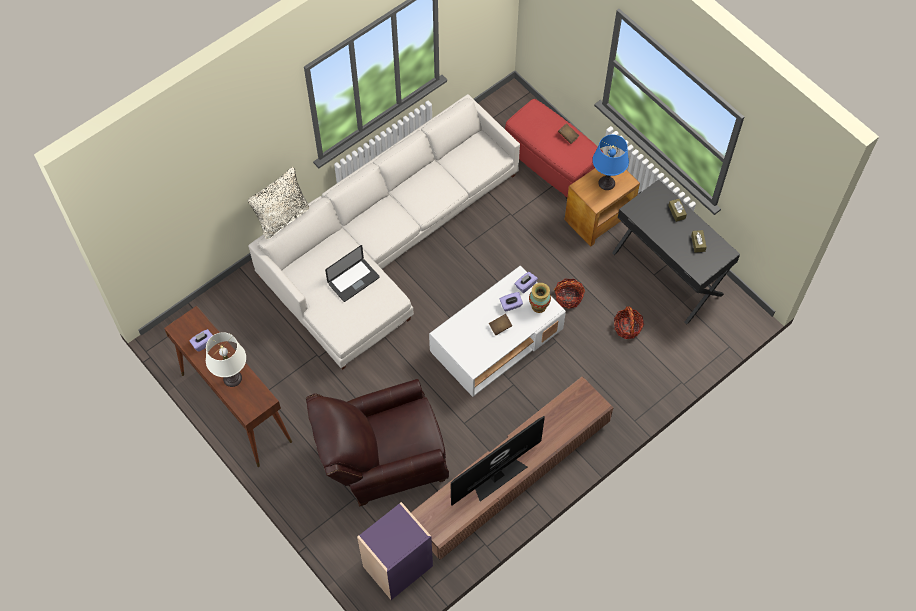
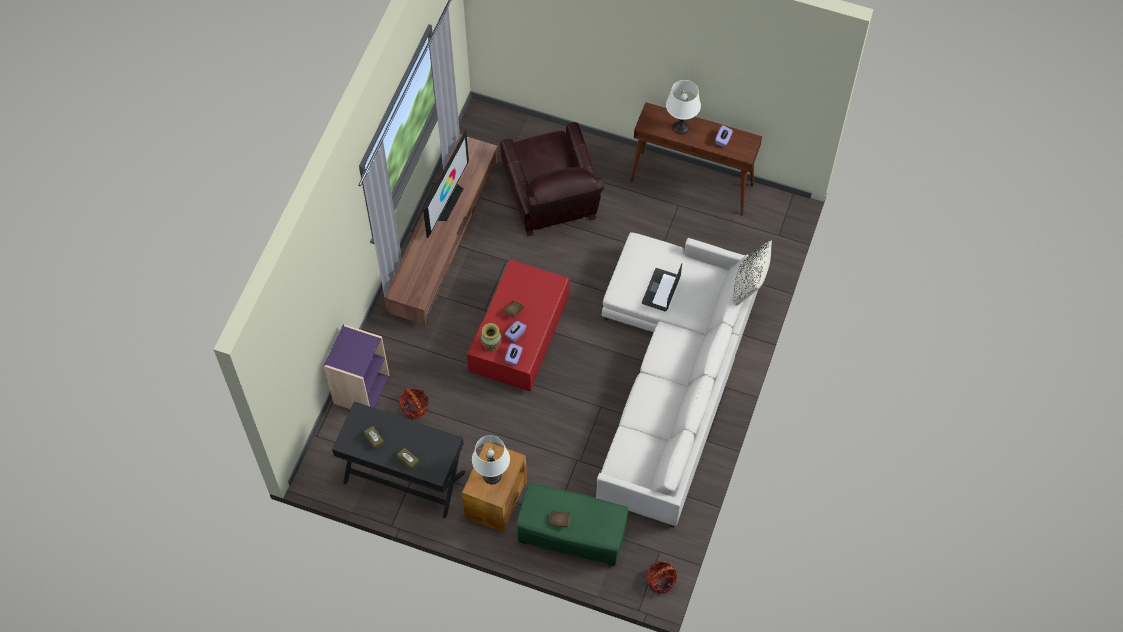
camera: 150 degrees right, 0 degrees up
brown armchair [306,379,449,507] -> brown armchair turned 120 degrees clockwise [500,122,604,237]
purple bookcase [357,502,433,600] -> purple bookcase moved to [324,324,389,409]
white coffee table [429,266,566,397] -> red coffee table [467,260,569,391]
red ottoman [505,99,604,199] -> green ottoman [517,483,628,566]
basket [554,278,585,309] -> basket moved to [646,561,678,594]
blue table lamp [593,135,629,190] -> white table lamp [472,435,510,485]

